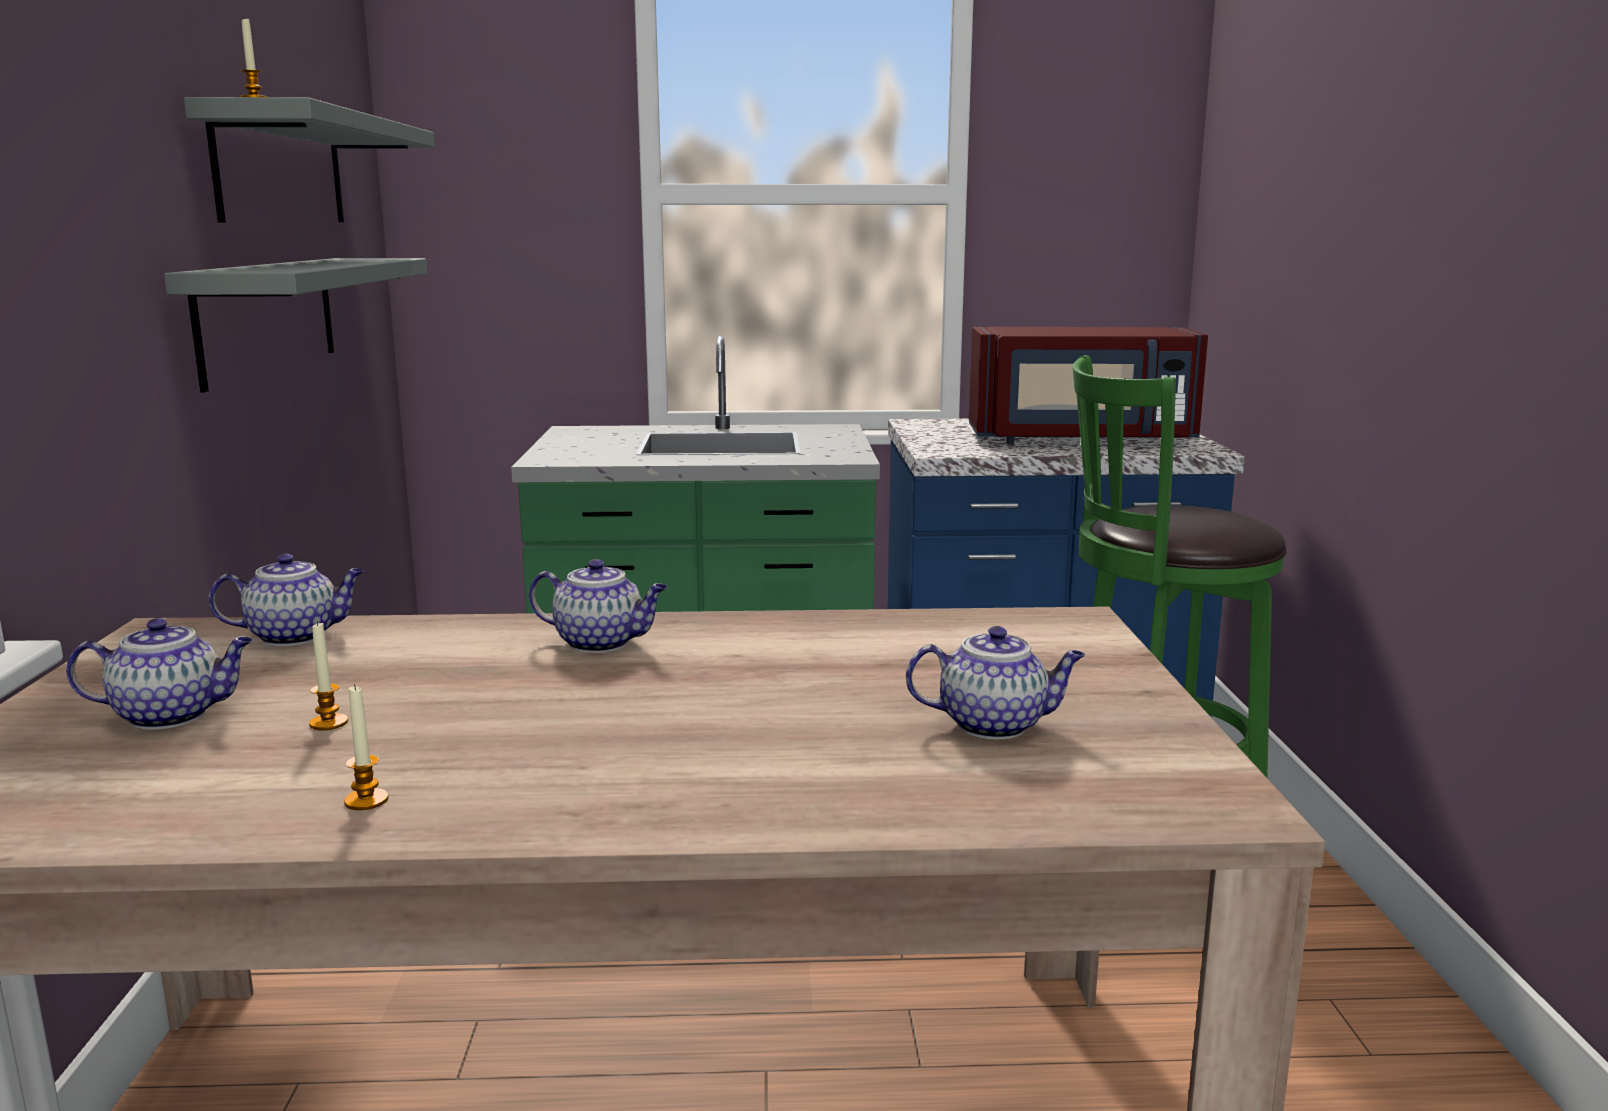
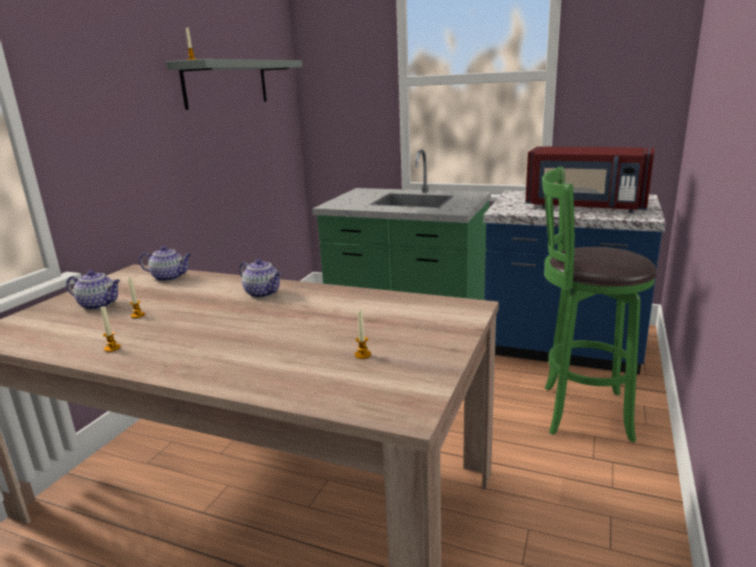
camera: 25 degrees right, 5 degrees up
grey shelf [164,258,427,392] -> none
teapot [906,626,1085,739] -> candle [355,310,371,359]

